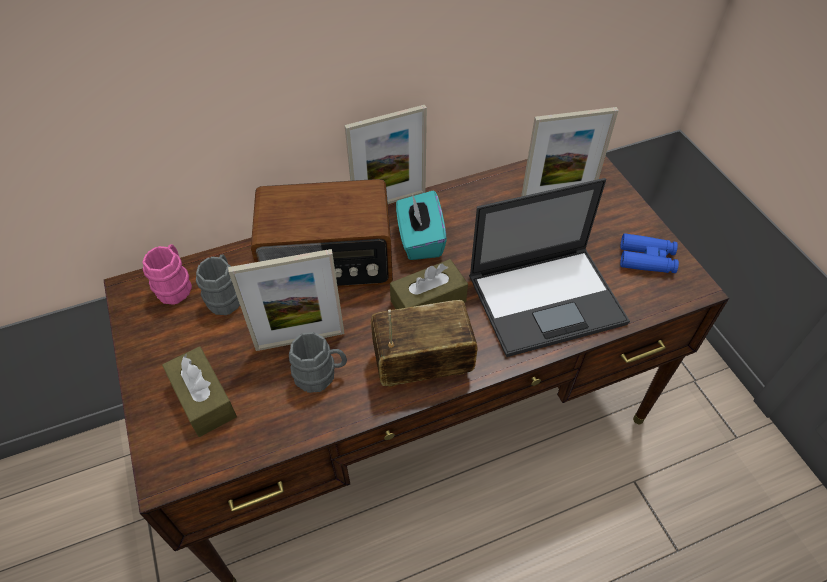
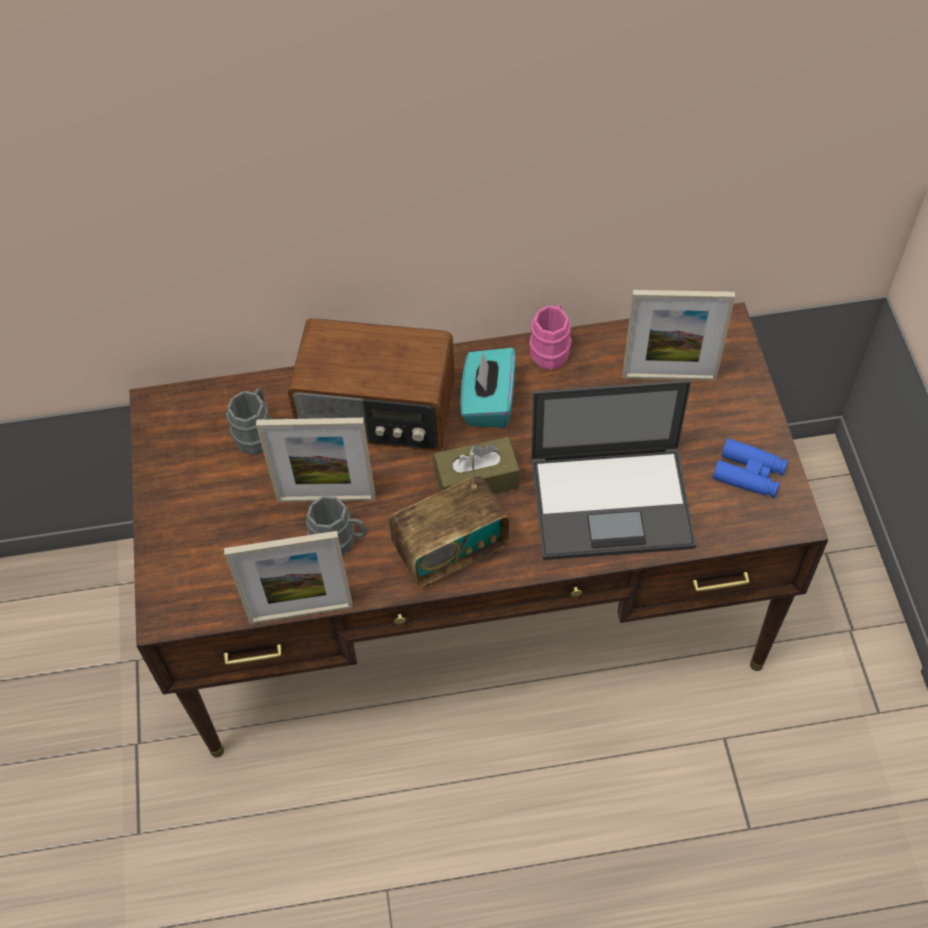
camera: 15 degrees right, 5 degrees up
pink mug [143,244,192,305] -> pink mug moved to [529,304,572,370]
brown tissue box [162,346,237,437] -> none
picture frame [345,105,427,204] -> picture frame moved to [224,531,353,624]
radio [371,300,478,387] -> radio turned 150 degrees clockwise [389,453,509,587]

